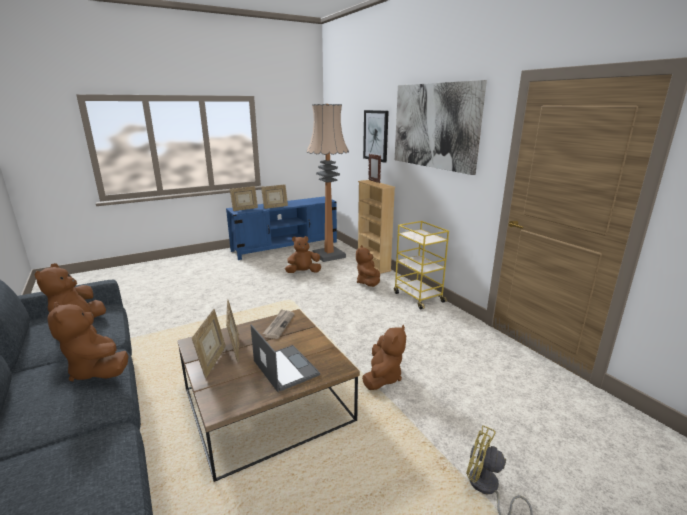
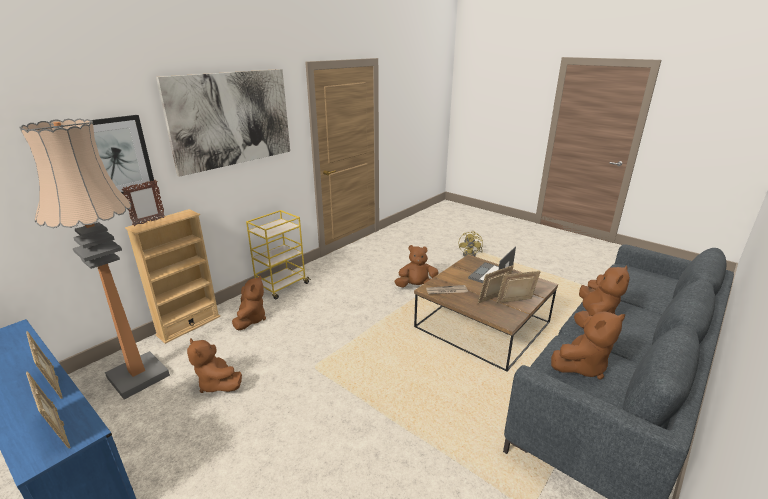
camera: 110 degrees left, 5 degrees up
brown plush toy [356,245,380,287] -> brown plush toy turned 75 degrees counterclockwise [232,276,266,330]

